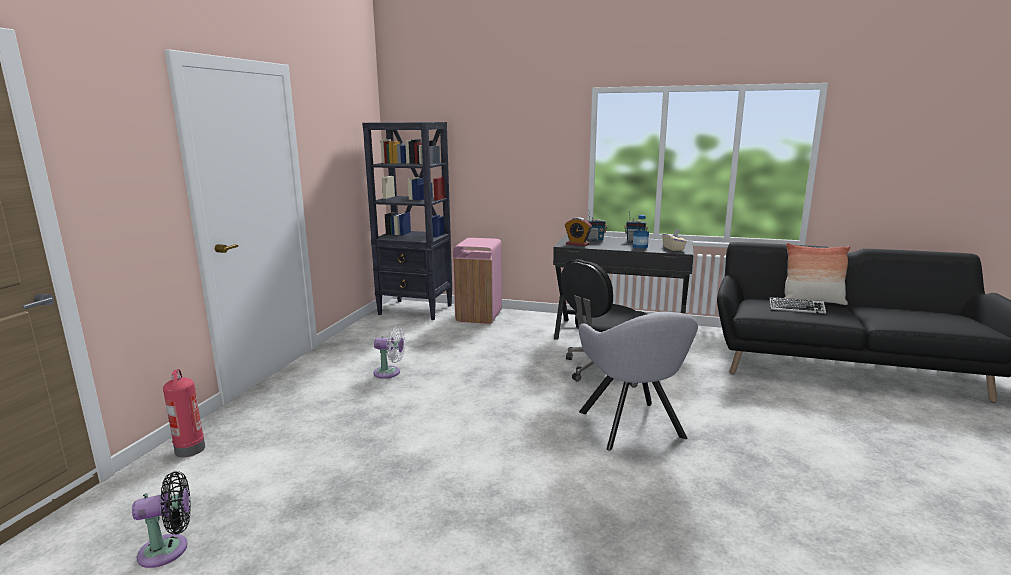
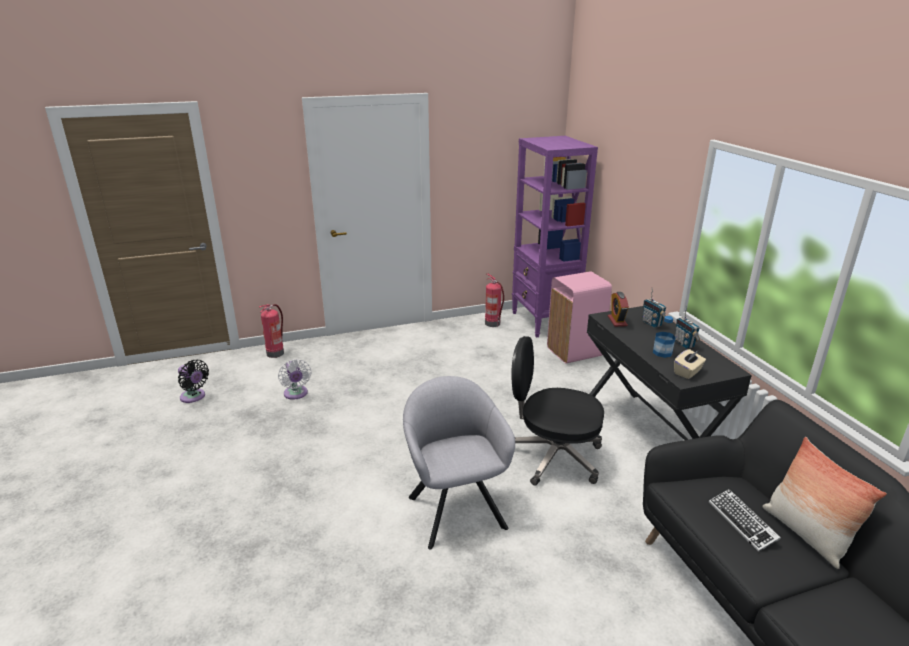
camera: 55 degrees right, 10 degrees up
black bookcase [362,122,452,320] -> purple bookcase [512,136,598,338]
white fan [373,327,406,379] -> white fan moved to [278,359,312,400]
grey armchair [579,312,698,450] -> grey armchair turned 120 degrees clockwise [403,376,515,550]
none -> fire extinguisher [485,274,504,327]

